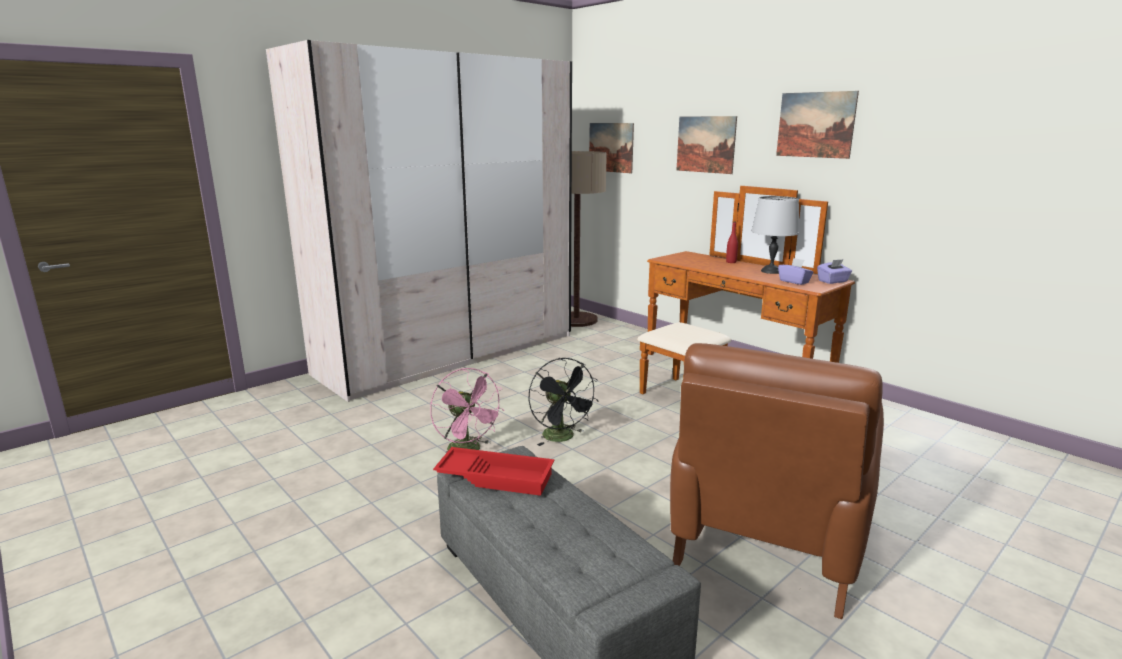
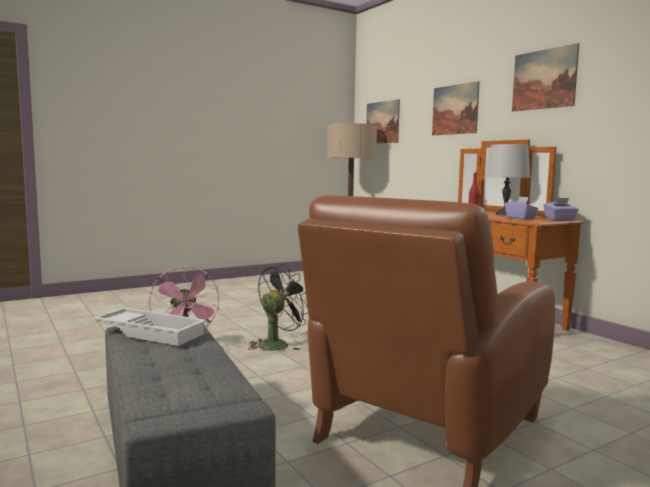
camera: 10 degrees right, 10 degrees down
beige wardrobe [266,40,572,402] -> none
red tray [433,447,554,496] -> white tray [93,308,207,346]
black fan [528,358,599,446] -> black fan turned 120 degrees counterclockwise [248,264,307,351]

